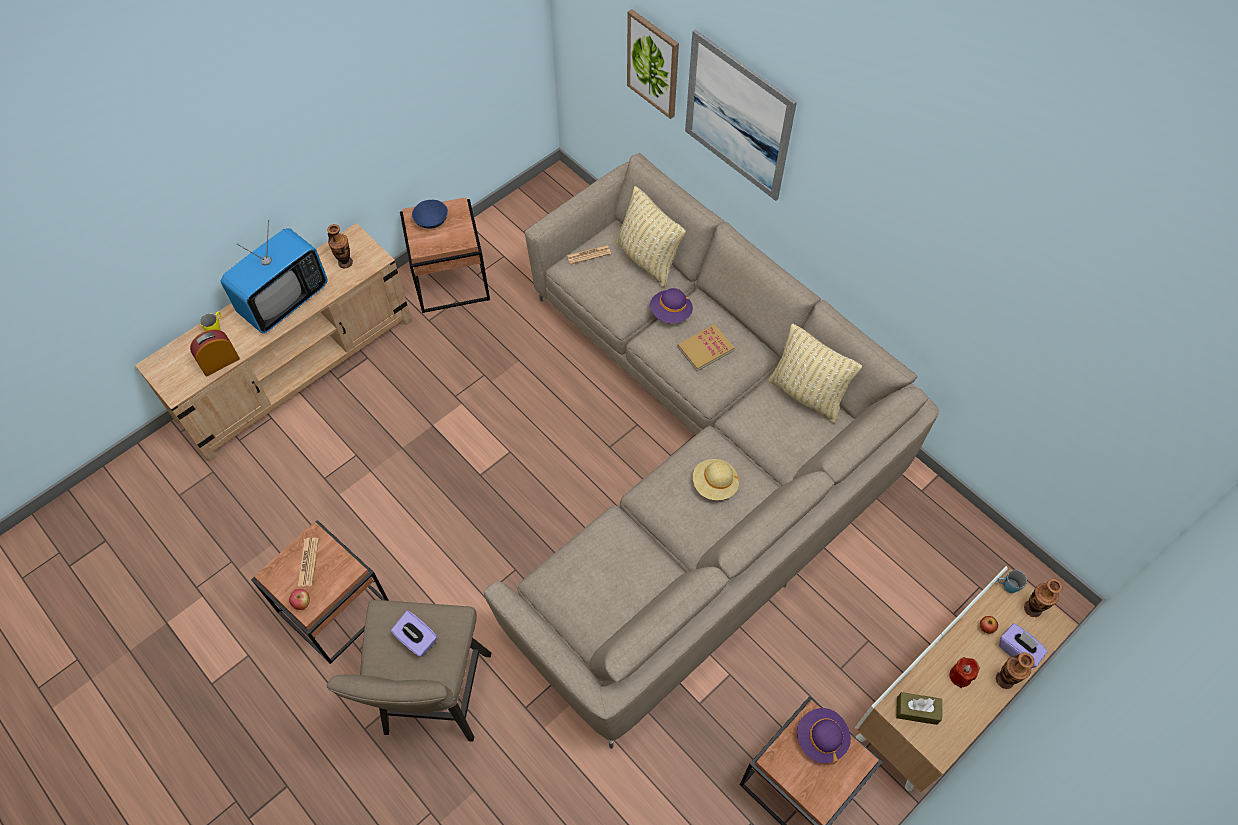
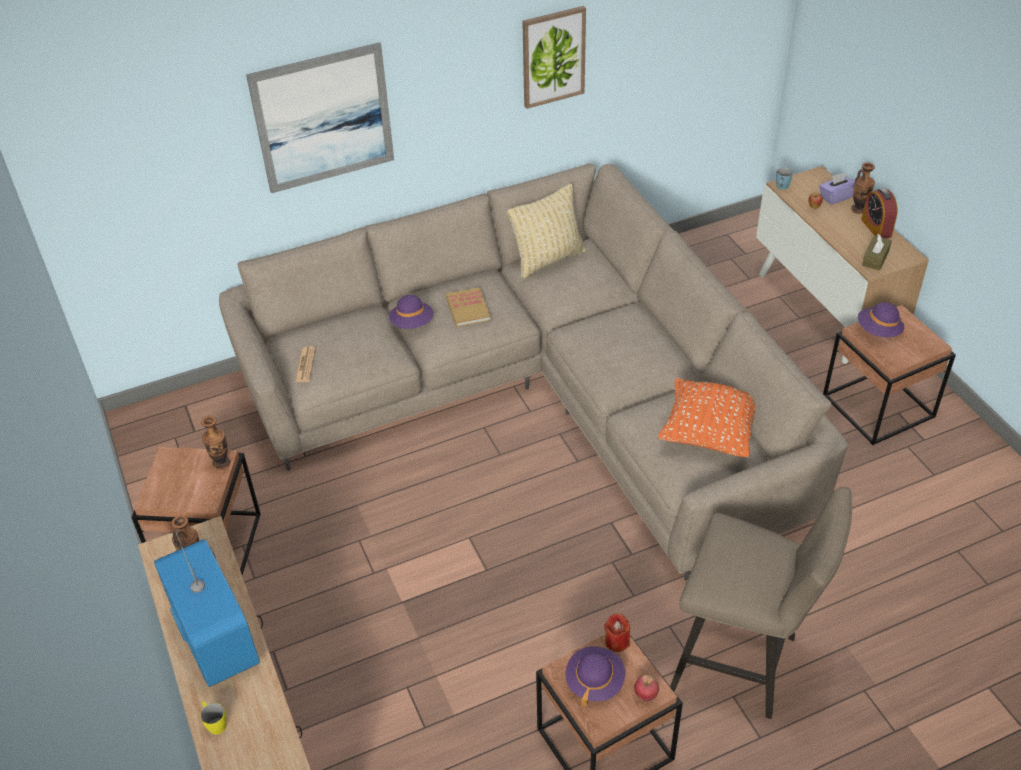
camera: 70 degrees left, 15 degrees down
alarm clock [190,330,240,376] -> alarm clock moved to [861,188,897,239]
newspaper [297,538,319,586] -> purple hat [565,646,625,707]
purple tissue box [391,611,438,657] -> none
blue bowl [412,200,448,229] -> none
beige pillow [616,186,686,287] -> none
picture [627,9,679,119] -> picture moved to [522,6,586,109]
beige hat [693,459,739,500] -> none
red candle [950,657,980,688] -> red candle moved to [604,614,630,652]
vase [1024,578,1063,617] -> vase moved to [201,416,231,470]
none -> orange pillow [658,378,755,457]

